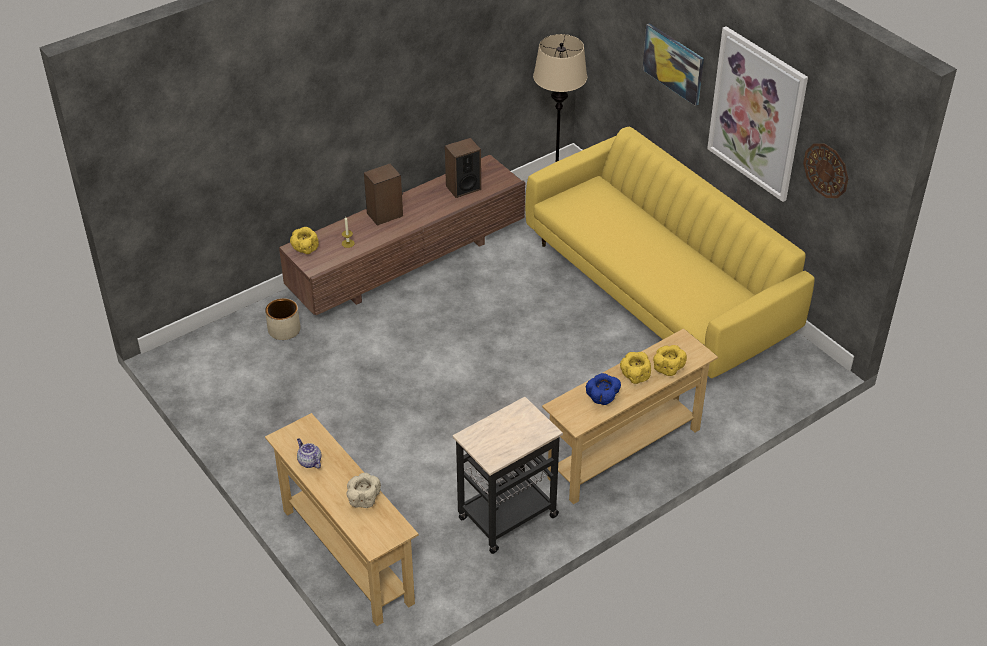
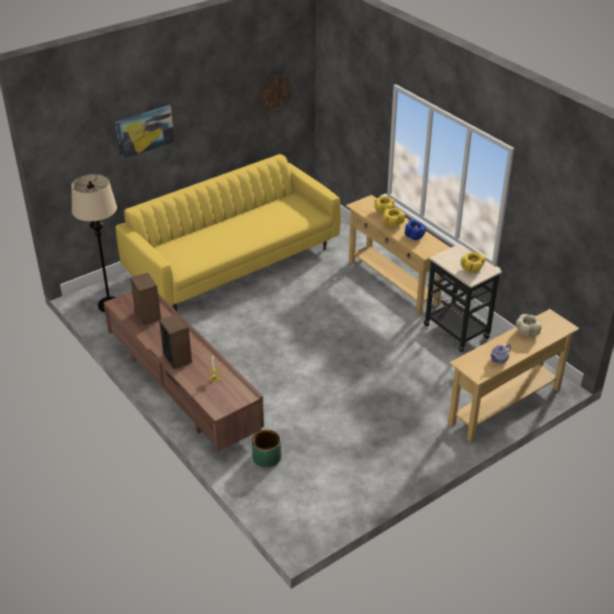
camera: 90 degrees left, 5 degrees down
beige planter [265,298,300,340] -> green planter [252,430,281,467]
yellow bowl [290,227,319,254] -> yellow bowl moved to [461,252,486,273]
picture [707,26,808,202] -> none

